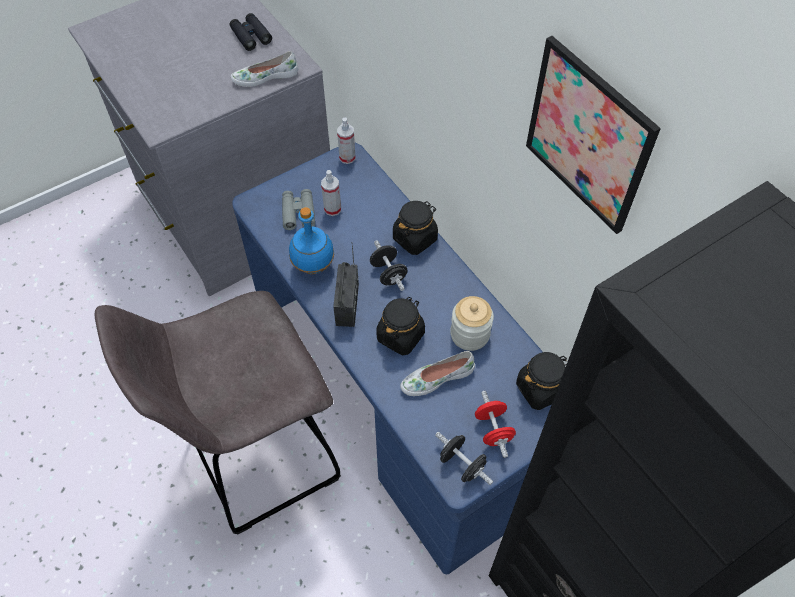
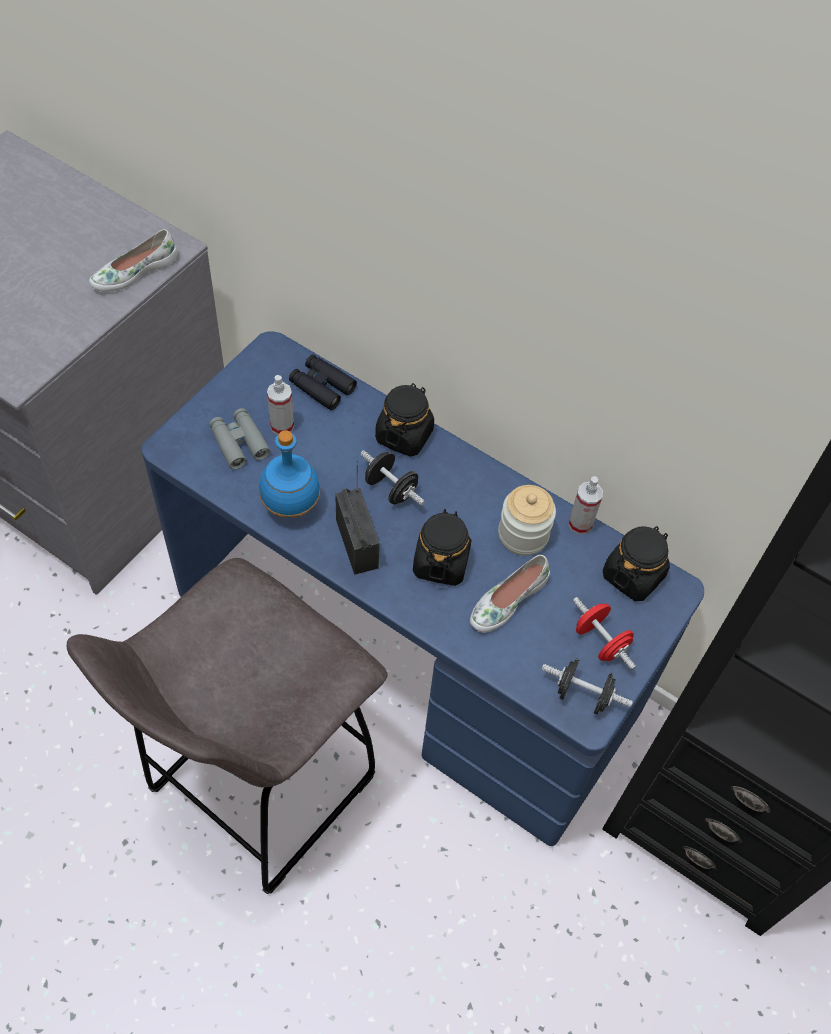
camera: 25 degrees left, 0 degrees up
black binoculars [230,13,272,51] -> black binoculars moved to [289,354,357,410]
spray bottle [337,118,355,164] -> spray bottle moved to [568,476,603,534]
picture [526,36,661,234] -> none

